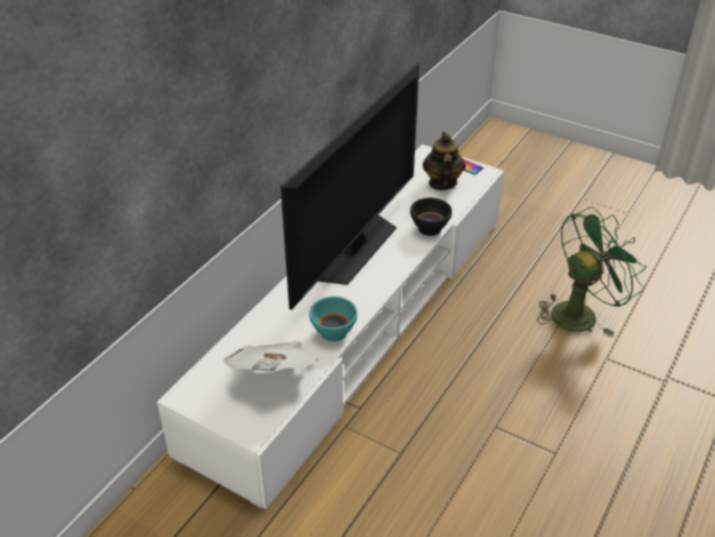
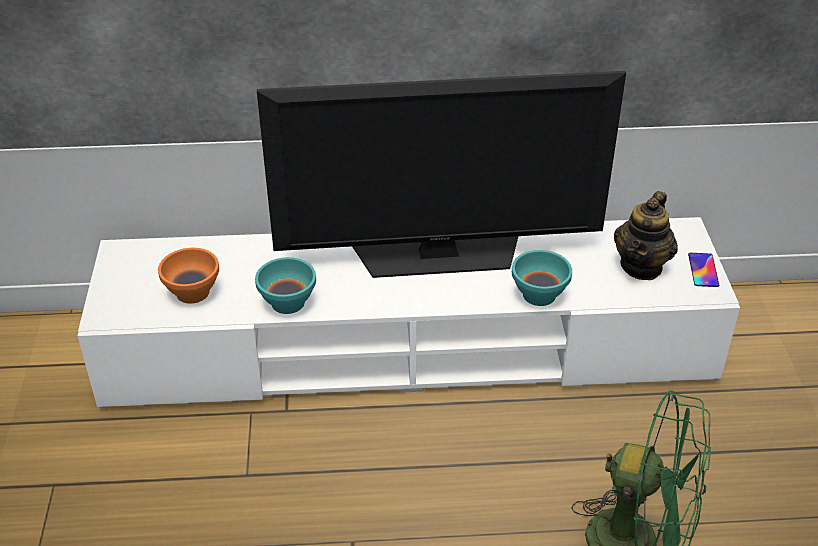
camera: 55 degrees right, 0 degrees up
newspaper [224,341,318,374] -> orange bowl [158,248,219,304]
black bowl [410,198,452,236] -> turquoise bowl [512,250,572,306]
teapot [423,132,466,190] -> teapot turned 150 degrees clockwise [614,191,678,280]

